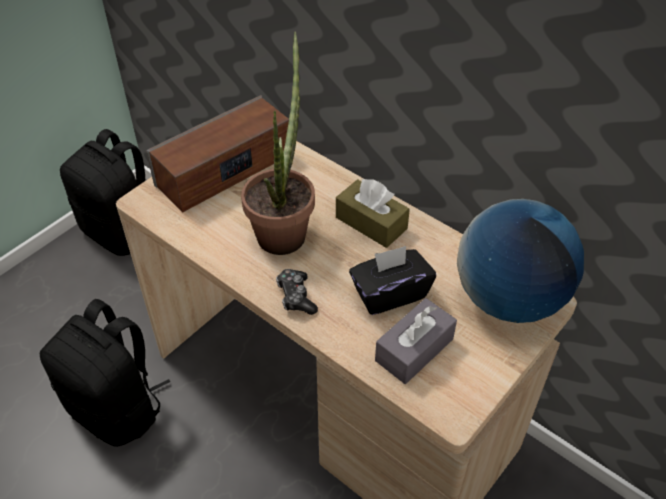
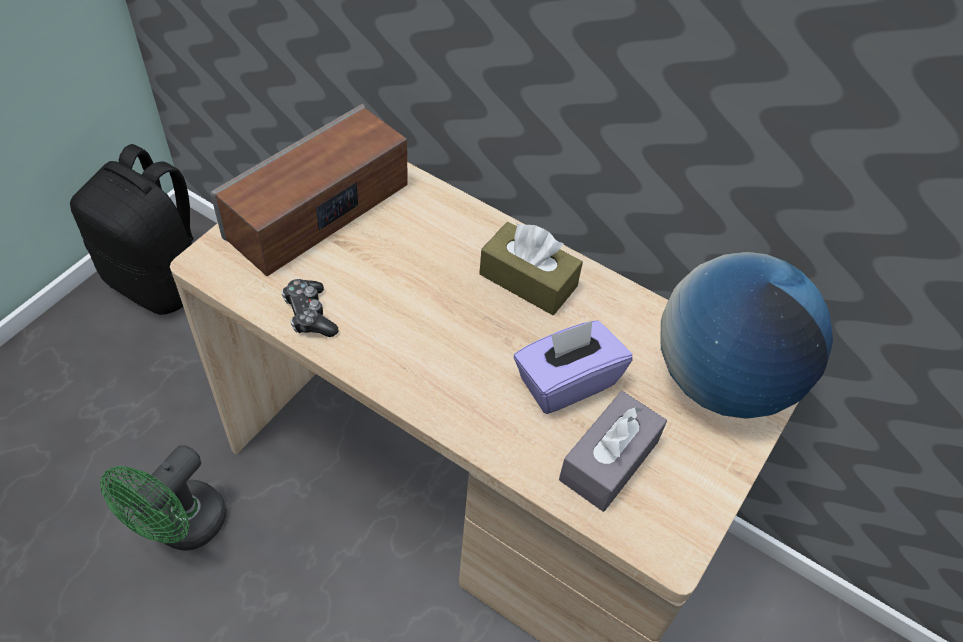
camera: 10 degrees left, 5 degrees up
black backpack [40,299,170,447] -> green fan [100,445,227,551]
potted plant [241,32,315,255] -> none
game controller [276,269,318,315] -> game controller moved to [282,279,338,337]
black tissue box [349,246,436,315] -> purple tissue box [514,320,633,414]

